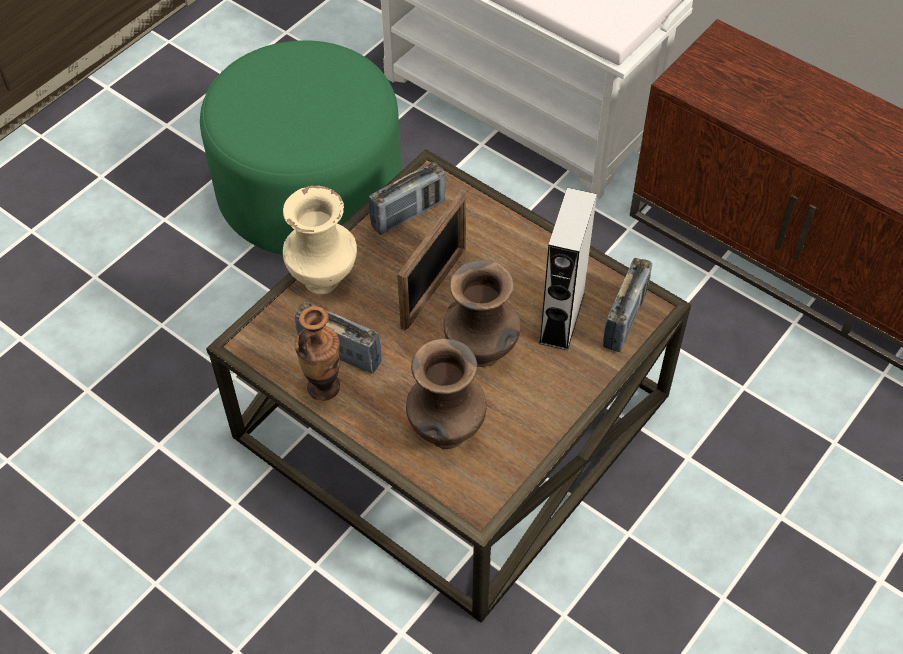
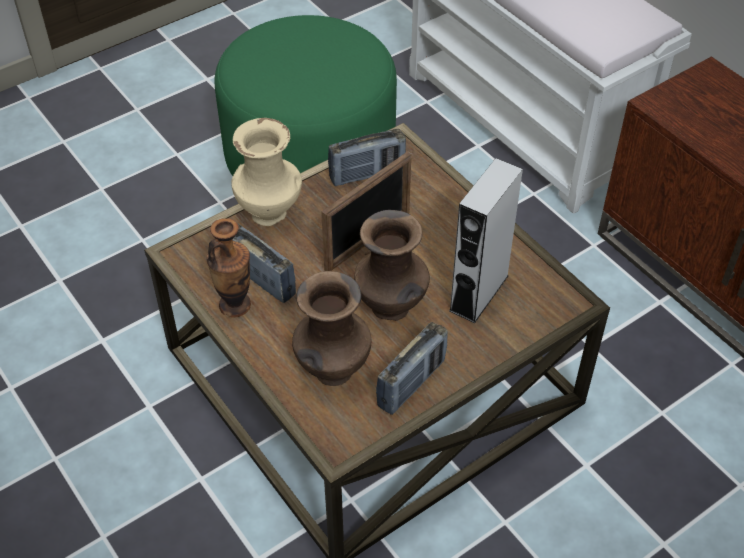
camera: 15 degrees right, 5 degrees down
radio [603,258,652,352] -> radio moved to [376,322,448,415]

